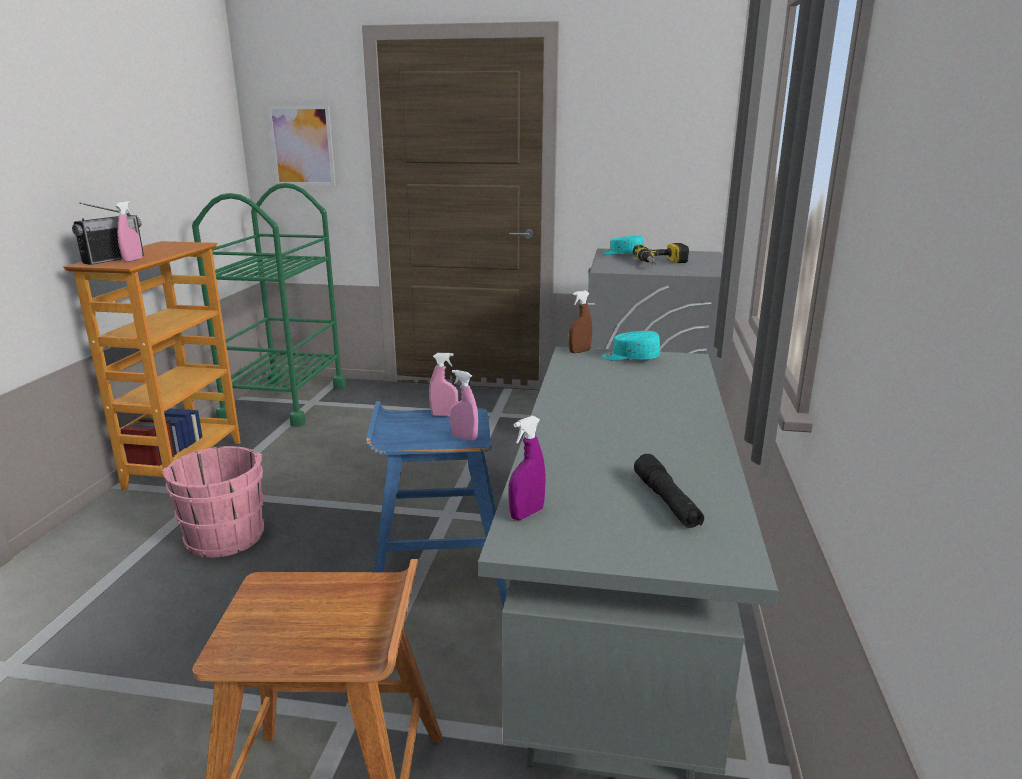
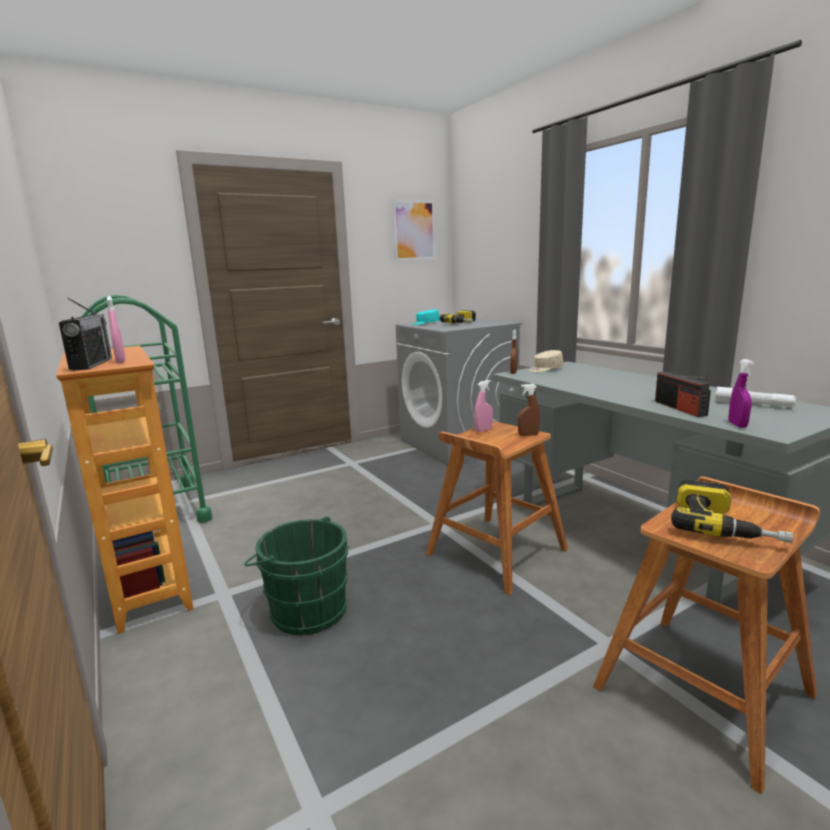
camera: 40 degrees left, 5 degrees down
pink bucket [161,446,264,558] -> green bucket [244,516,349,635]
picture [267,105,336,186] -> picture moved to [392,199,436,261]
blue stool [366,401,507,607] -> brown stool [426,422,568,595]
pink spray bottle [450,370,479,441] -> brown spray bottle [518,384,540,436]
turquoise cap [602,331,660,361] -> beige cap [529,350,563,372]
black flashlight [634,454,704,528] -> white flashlight [715,387,797,408]
none -> radio [655,372,711,417]
none -> power drill [671,479,793,543]

